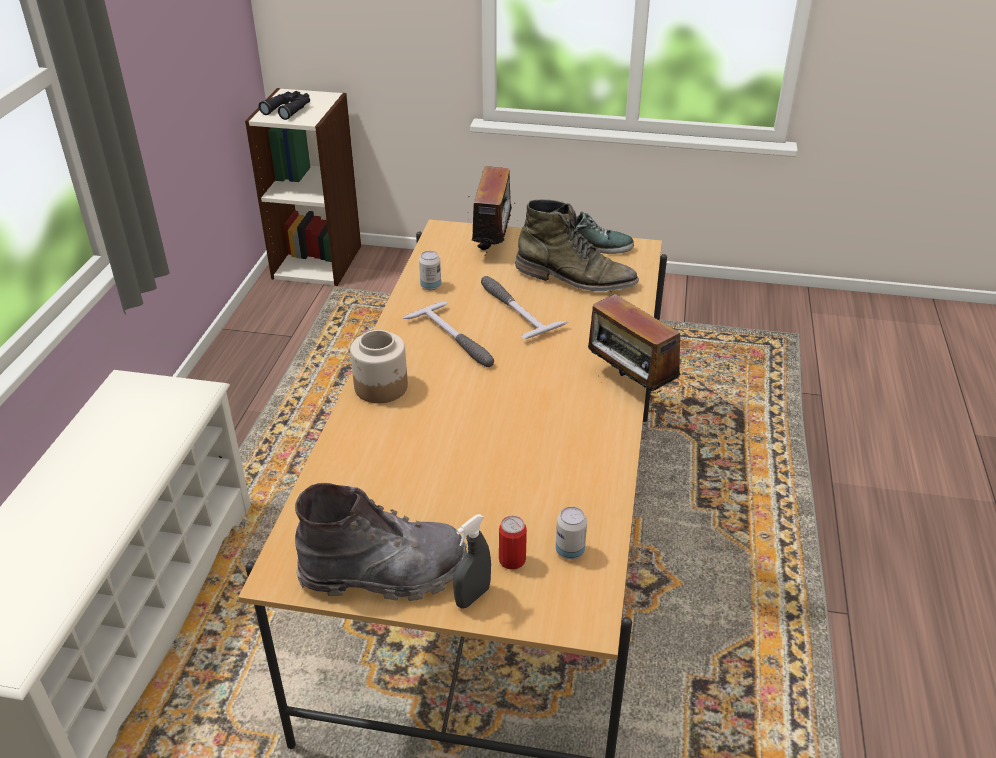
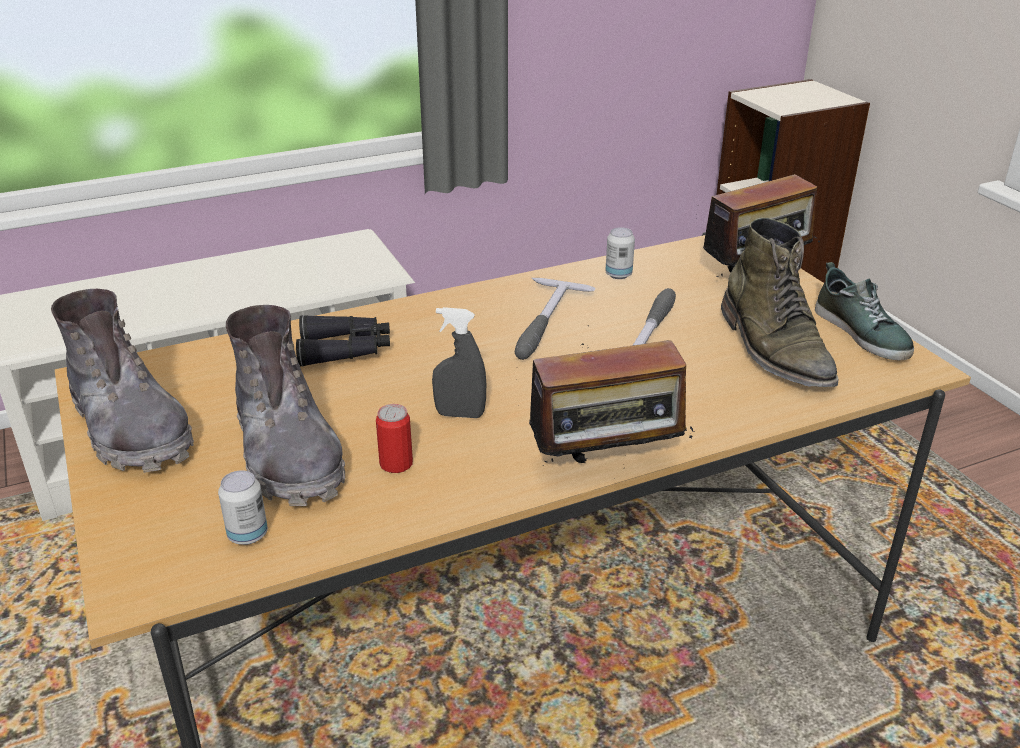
camera: 55 degrees right, 5 degrees down
black binoculars [259,91,310,120] -> black binoculars moved to [296,315,390,367]
jar [350,330,408,403] -> none
grey spray bottle [453,514,491,609] -> grey spray bottle moved to [432,307,486,418]
can [499,516,527,570] -> can moved to [376,404,413,473]
radio [588,292,681,394] -> radio turned 120 degrees counterclockwise [516,340,695,468]
none -> grey boot [226,305,345,506]

